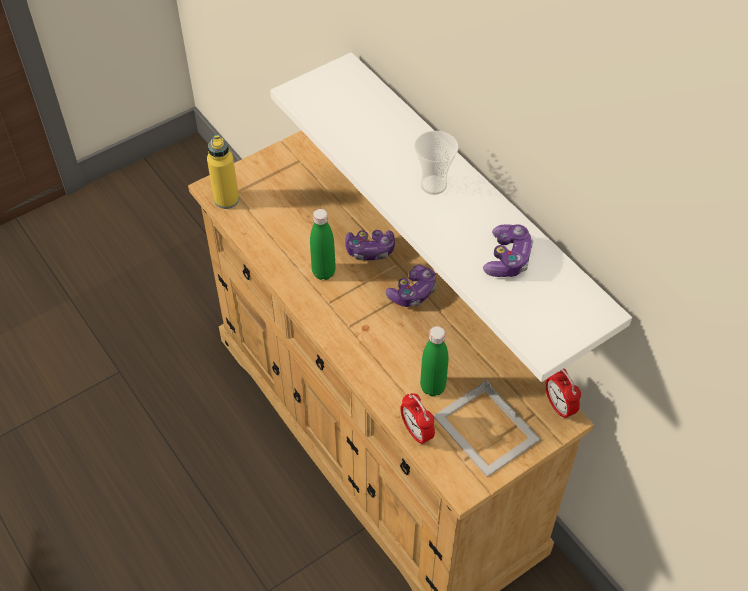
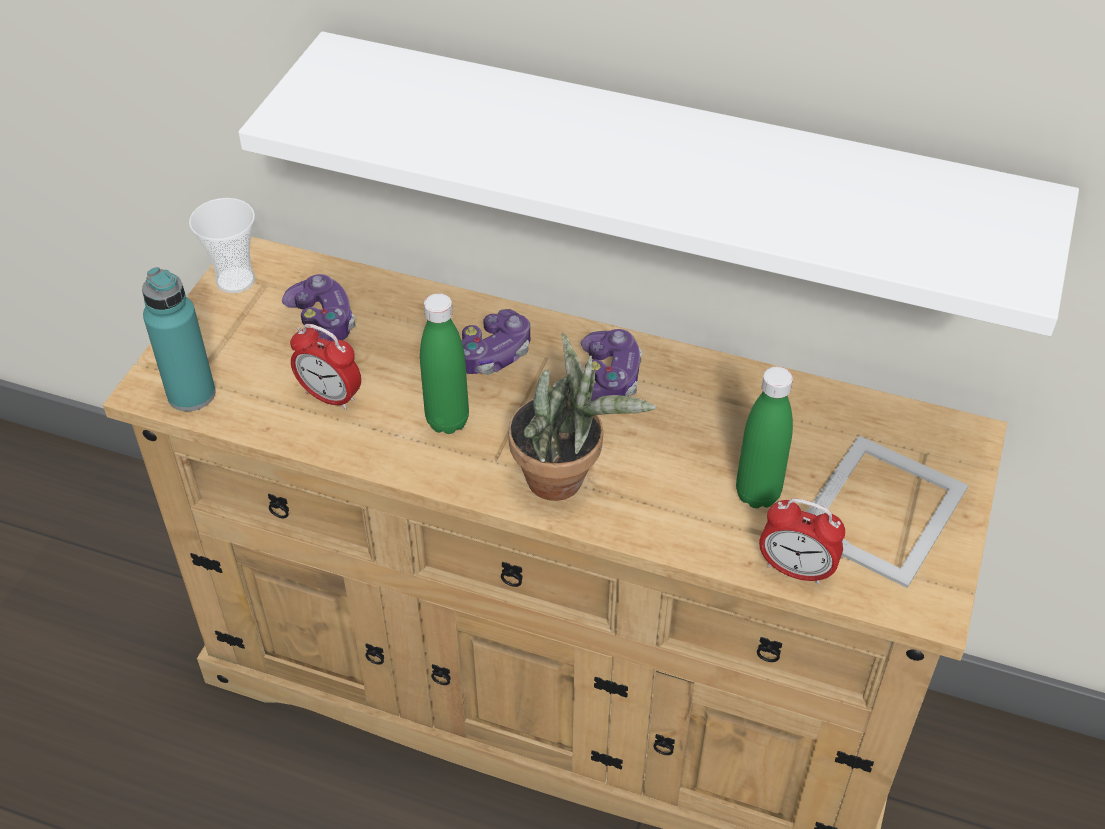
camera: 35 degrees left, 5 degrees down
yellow bottle [207,135,239,209] -> turquoise bottle [142,267,216,411]
cup [414,131,459,195] -> cup moved to [189,198,255,293]
picture frame [433,380,541,477] -> picture frame turned 75 degrees counterclockwise [807,436,968,588]
game controller [483,224,533,277] -> game controller moved to [282,274,355,342]
alarm clock [545,368,581,420] -> alarm clock moved to [290,324,361,410]
none -> potted plant [508,332,657,501]

